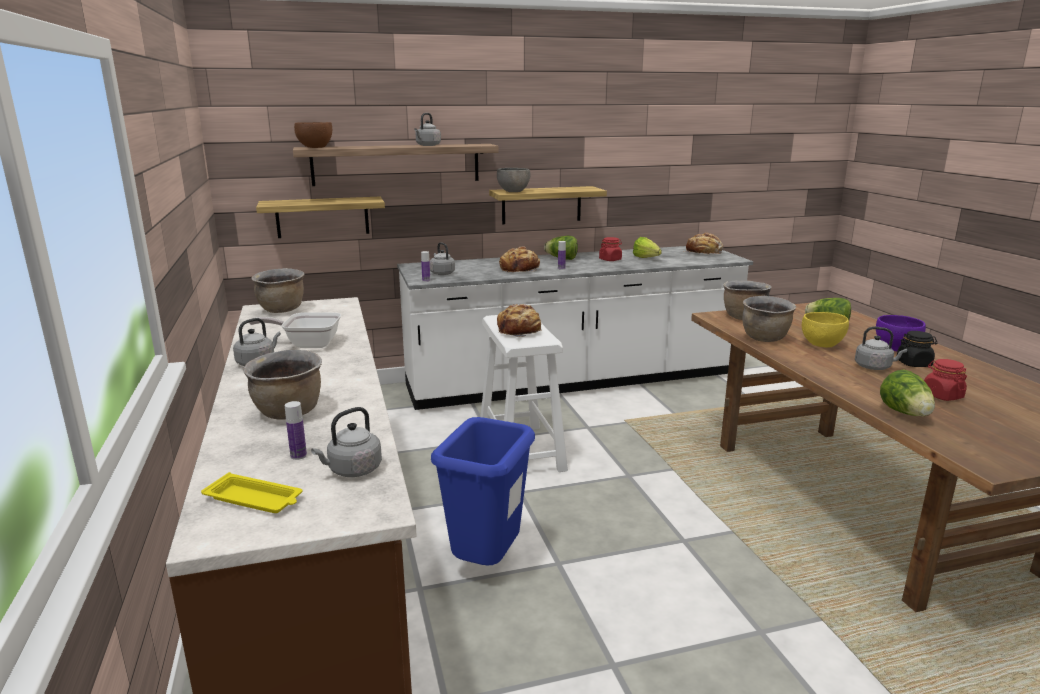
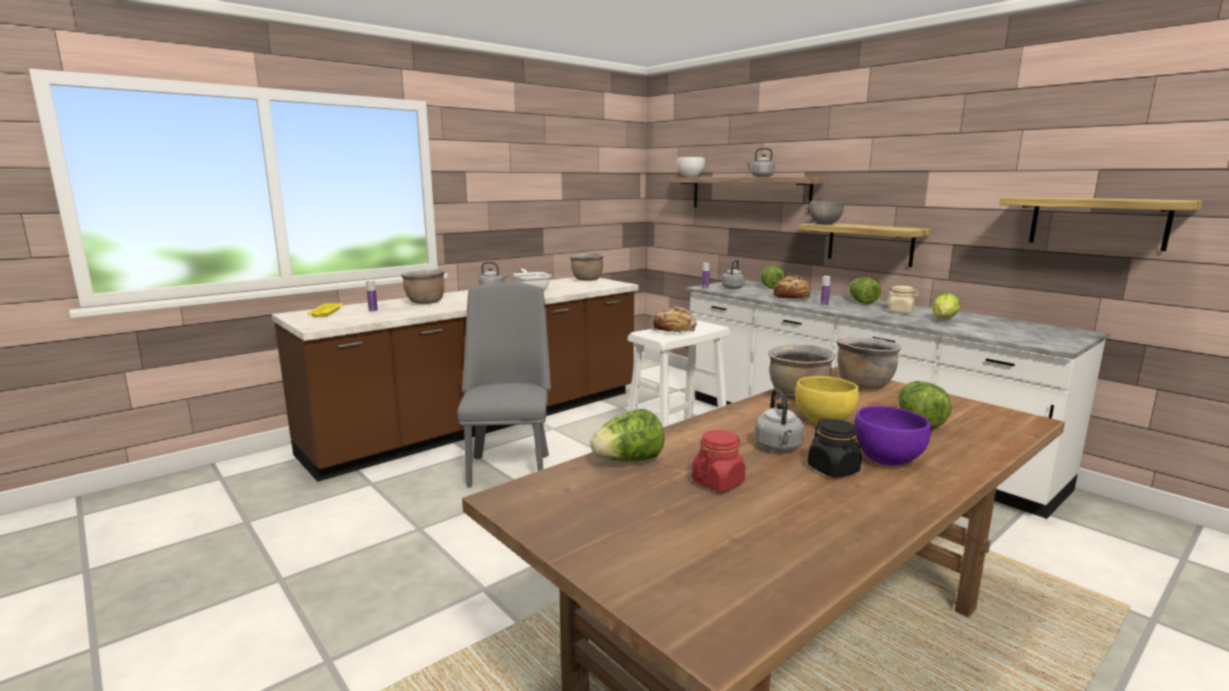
camera: 65 degrees right, 5 degrees down
shelf [256,197,385,238] -> shelf moved to [999,197,1203,251]
brown bowl [294,122,332,148] -> white bowl [677,157,705,177]
grey kettle [311,407,382,477] -> none
blue trash can [431,417,535,566] -> grey chair [457,282,551,488]
red jar [599,237,622,261] -> beige jar [887,286,919,314]
bread [684,232,723,255] -> none
none -> lettuce [761,266,786,289]

